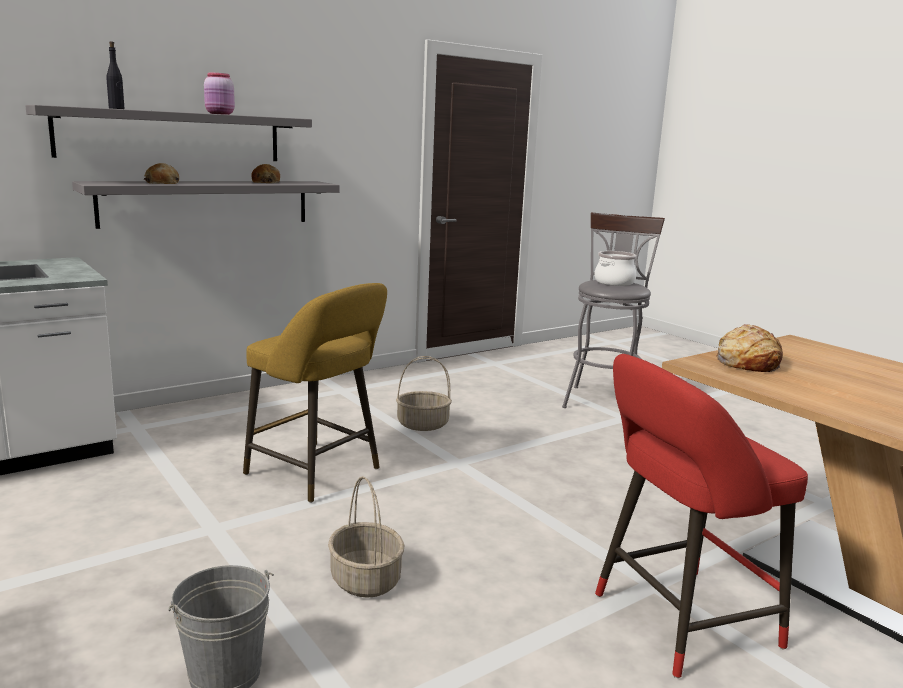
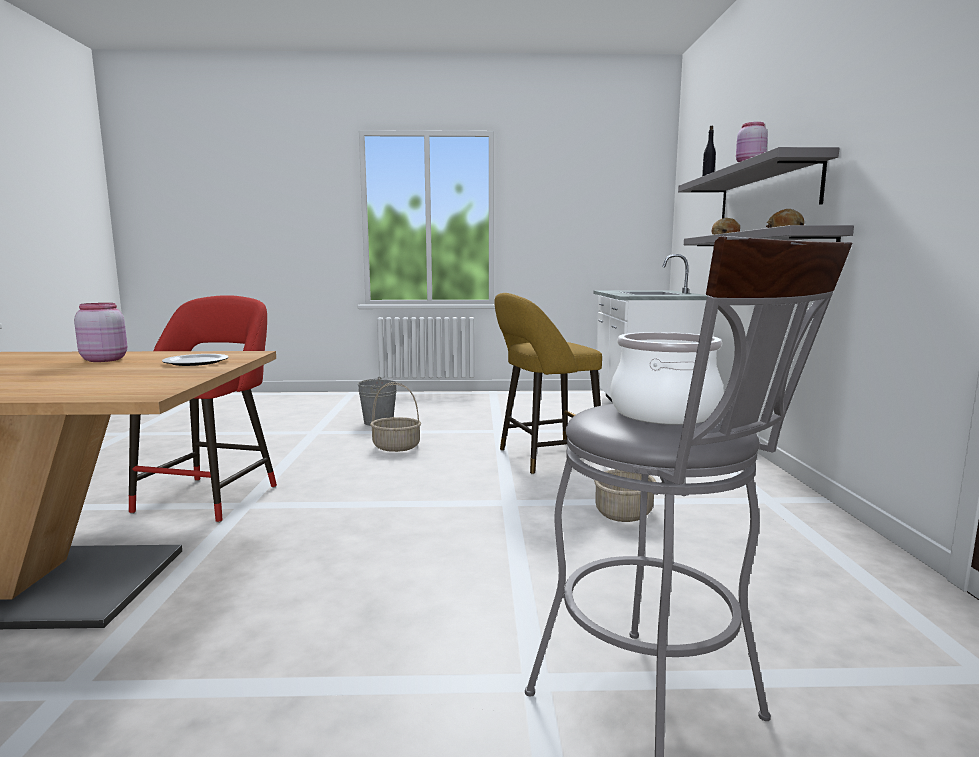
camera: 125 degrees right, 5 degrees down
bread [716,324,783,372] -> plate [162,354,229,366]
none -> pink jar [74,303,127,362]

